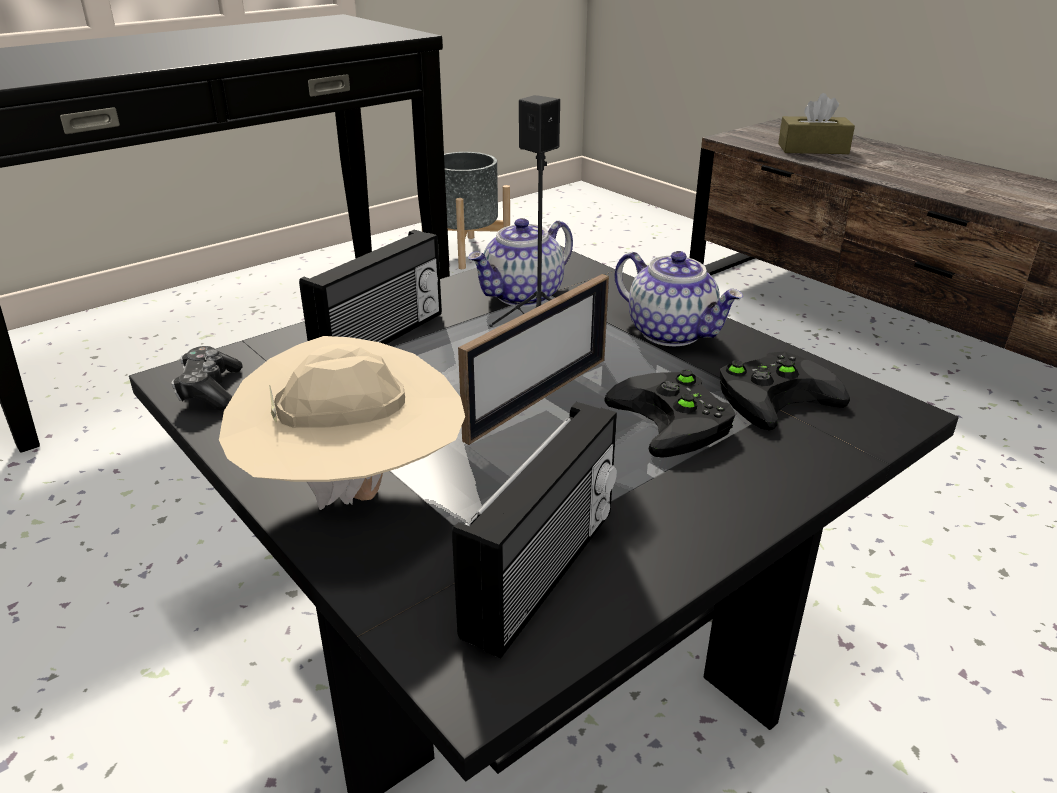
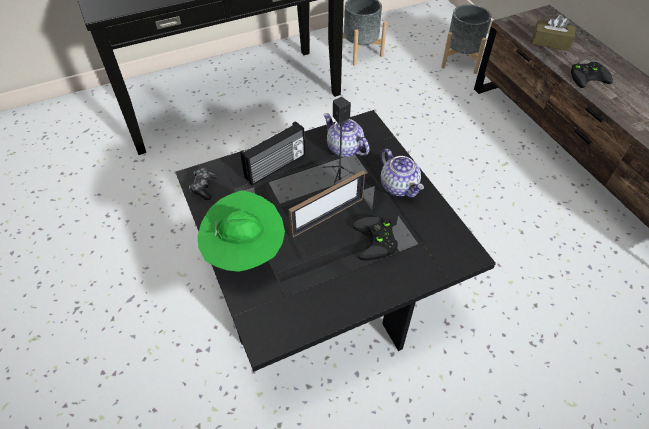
camera: 15 degrees right, 20 degrees up
beige hat [219,336,465,510] -> green hat [198,190,285,272]
radio [452,402,617,658] -> none
teapot [468,218,573,307] -> teapot turned 75 degrees clockwise [323,113,370,157]
black game controller [720,351,850,431] -> black game controller moved to [571,62,613,88]
none -> grey planter [441,4,491,74]

